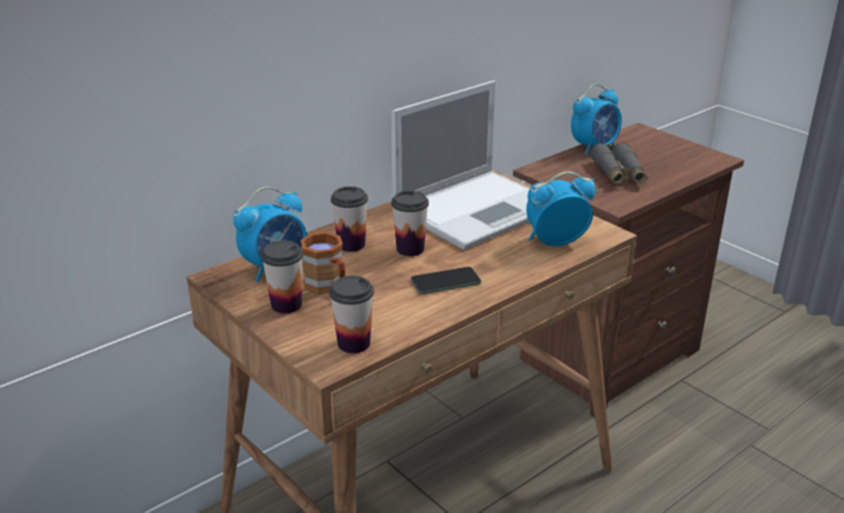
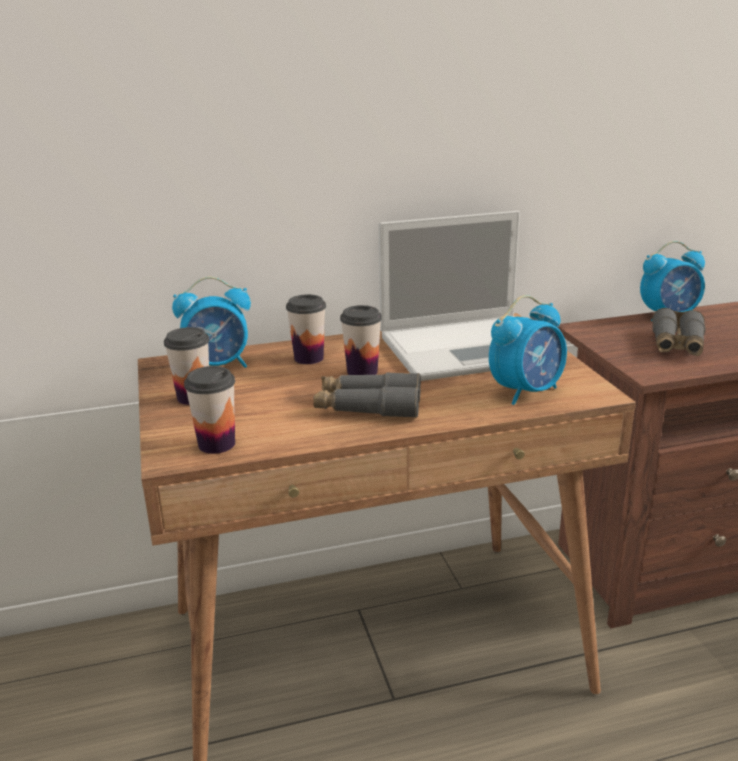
camera: 25 degrees right, 5 degrees down
brown mug [300,232,346,295] -> none
phone [411,267,481,294] -> grey binoculars [313,372,421,418]
alarm clock [526,171,596,246] -> alarm clock turned 135 degrees clockwise [489,295,567,405]

